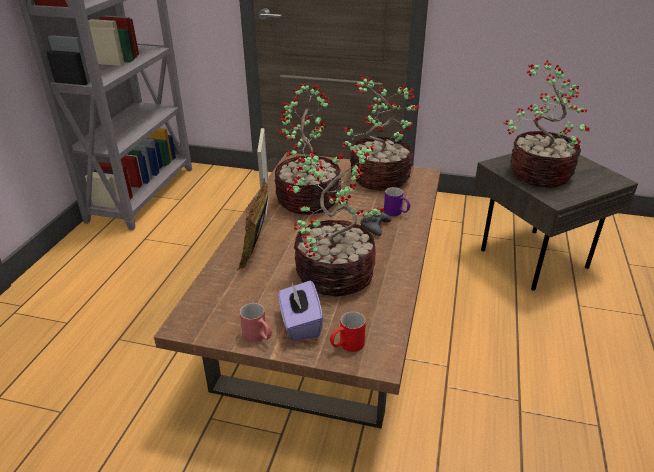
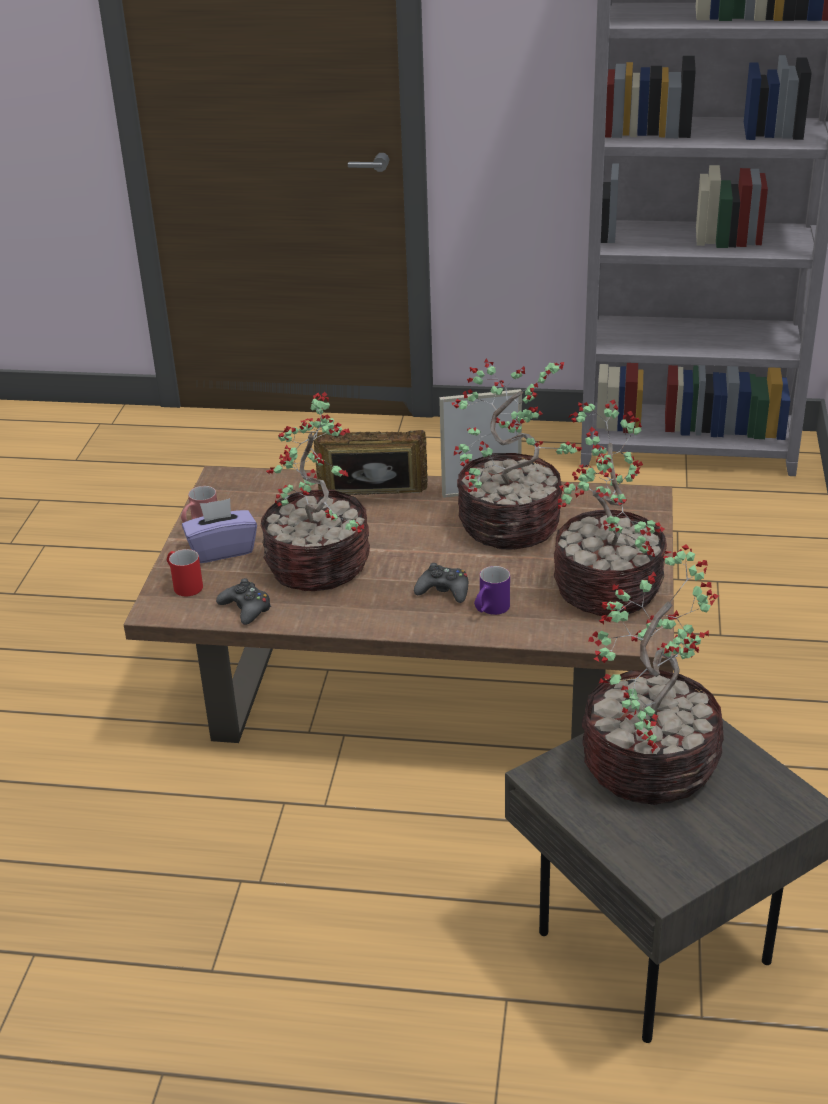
camera: 85 degrees right, 0 degrees up
none -> black game controller [216,578,271,625]

